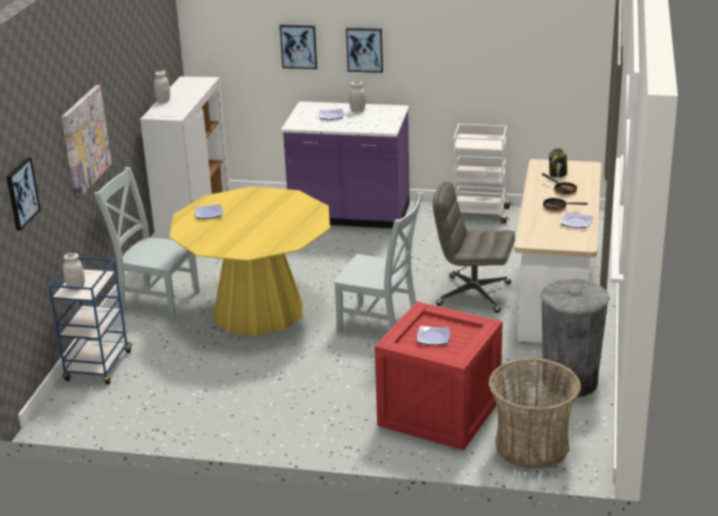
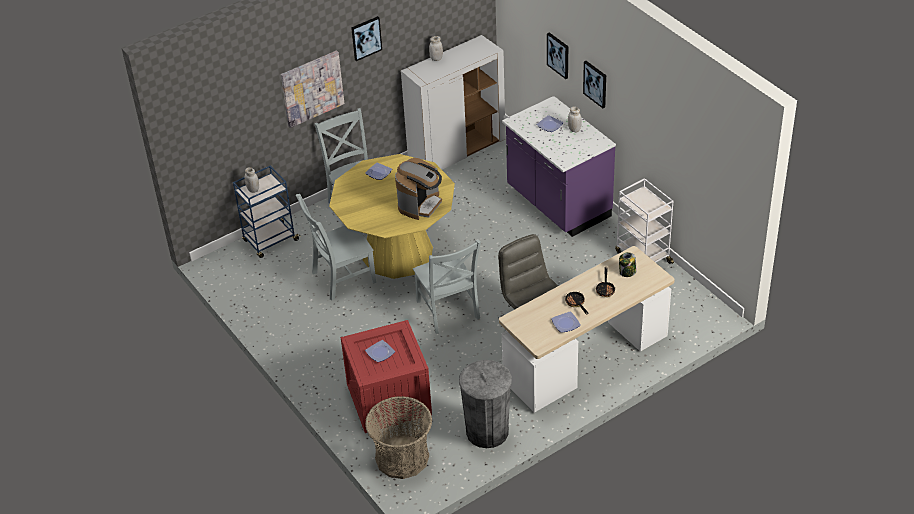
camera: 45 degrees right, 15 degrees up
picture [6,157,41,231] -> picture moved to [351,16,382,61]
none -> grey chair [296,194,376,301]
none -> coffee machine [395,158,442,220]

